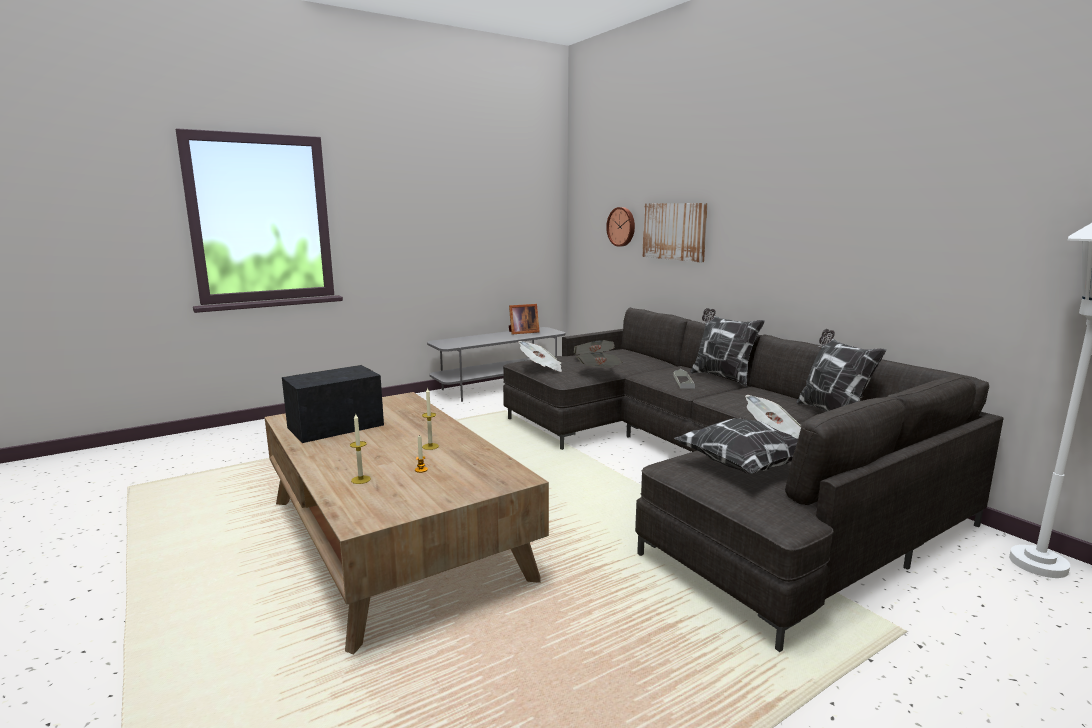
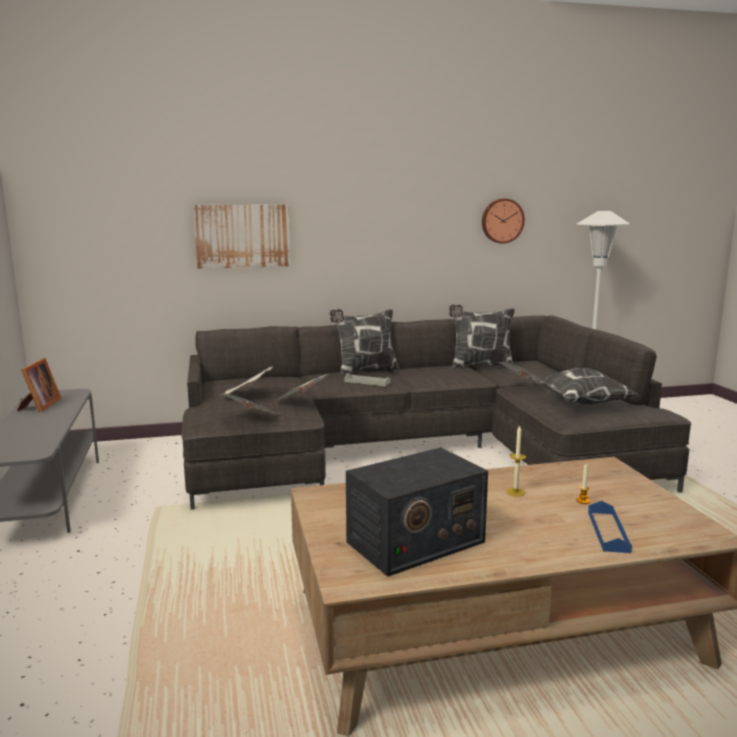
camera: 70 degrees left, 0 degrees up
radio [282,365,384,443] -> radio turned 105 degrees counterclockwise [346,447,488,577]
candle [350,413,371,484] -> blue tray [588,501,632,553]
wall clock [606,207,635,247] -> wall clock moved to [482,199,525,244]

